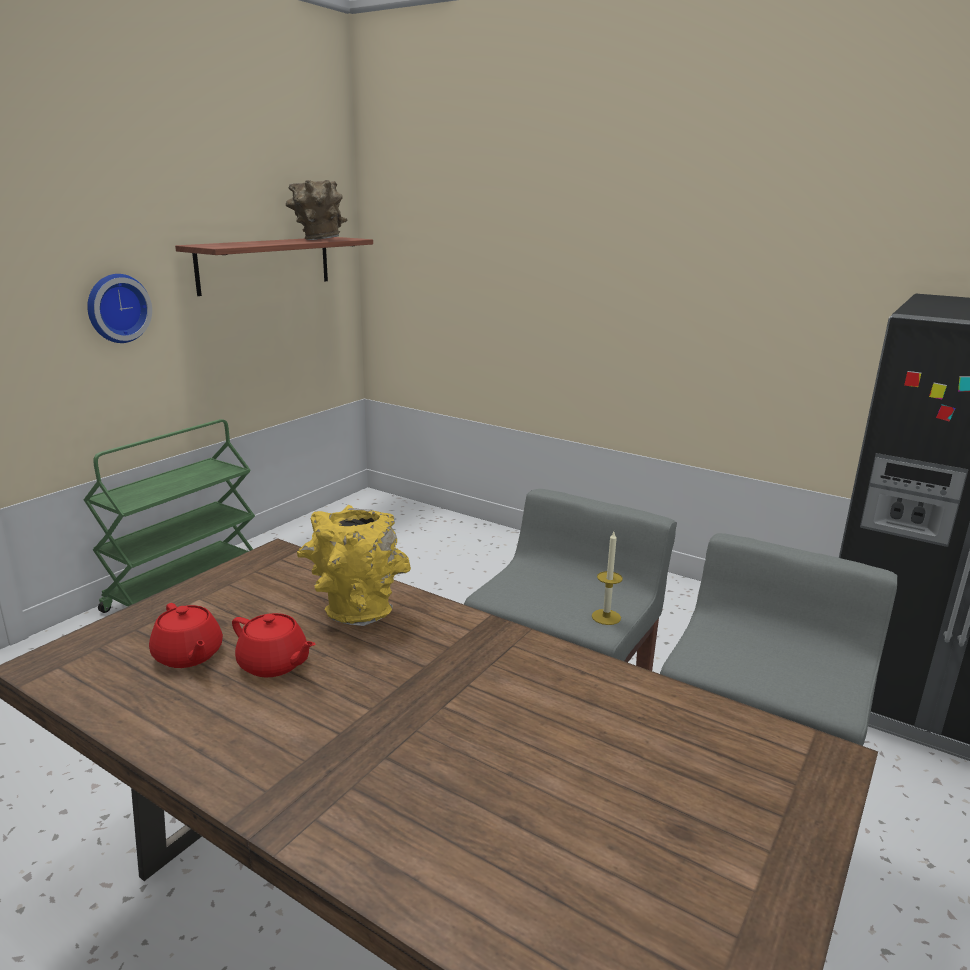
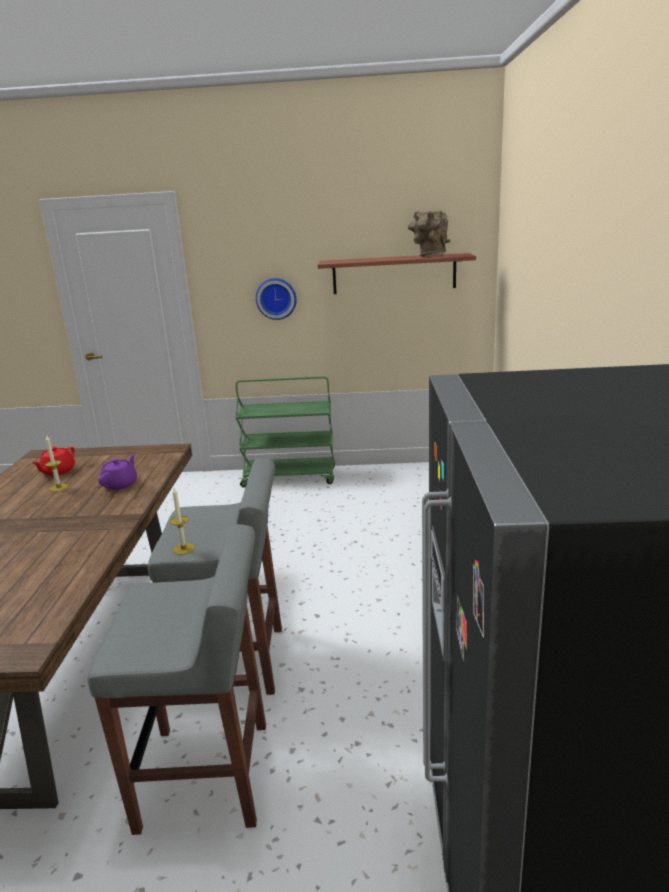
camera: 60 degrees right, 0 degrees up
red teapot [232,613,315,677] -> candle [45,436,68,492]
yellow vase [297,505,411,626] -> purple teapot [98,454,137,490]

